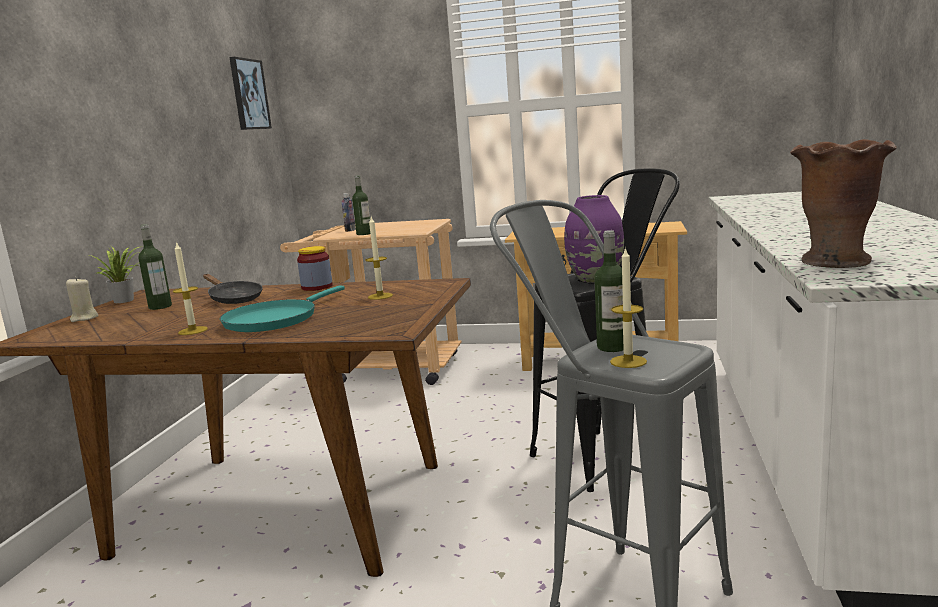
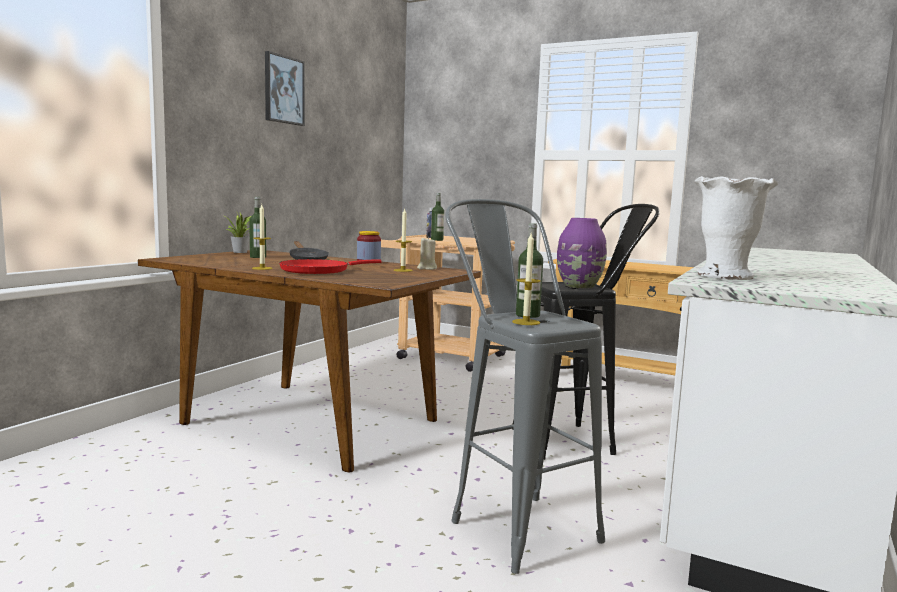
camera: 15 degrees right, 5 degrees down
beige candle [66,277,99,322] -> beige candle moved to [417,237,437,270]
turquoise frying pan [220,286,345,332] -> red frying pan [279,259,382,274]
picture [229,57,272,130] -> picture moved to [265,51,305,126]
brown vase [790,139,897,268] -> white vase [694,176,778,280]

